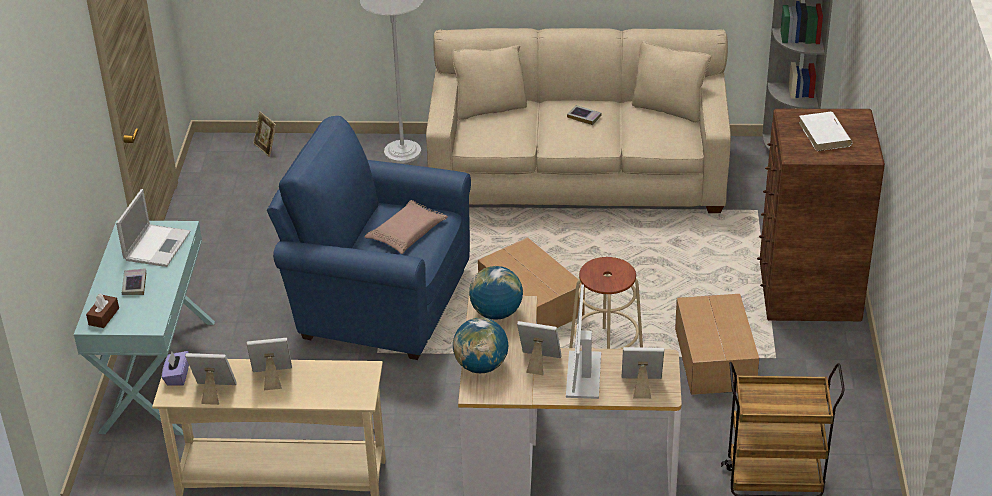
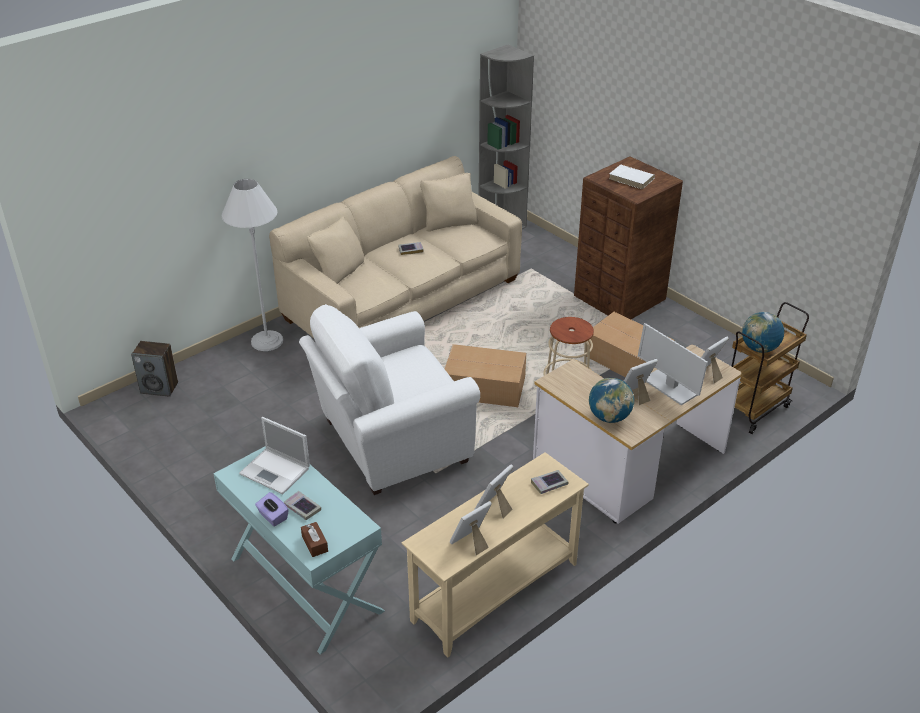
camera: 45 degrees left, 0 degrees up
laptop [116,189,190,267] -> laptop turned 150 degrees clockwise [239,417,310,494]
purple tissue box [162,351,189,386] -> purple tissue box moved to [255,492,289,527]
picture frame [253,111,276,157] -> speaker [131,341,178,397]
blue armchair [267,116,471,360] -> white armchair [299,304,480,495]
beige pillow [364,200,448,254] -> none
globe [469,266,523,320] -> globe moved to [742,312,784,353]
none -> book [531,470,568,494]

